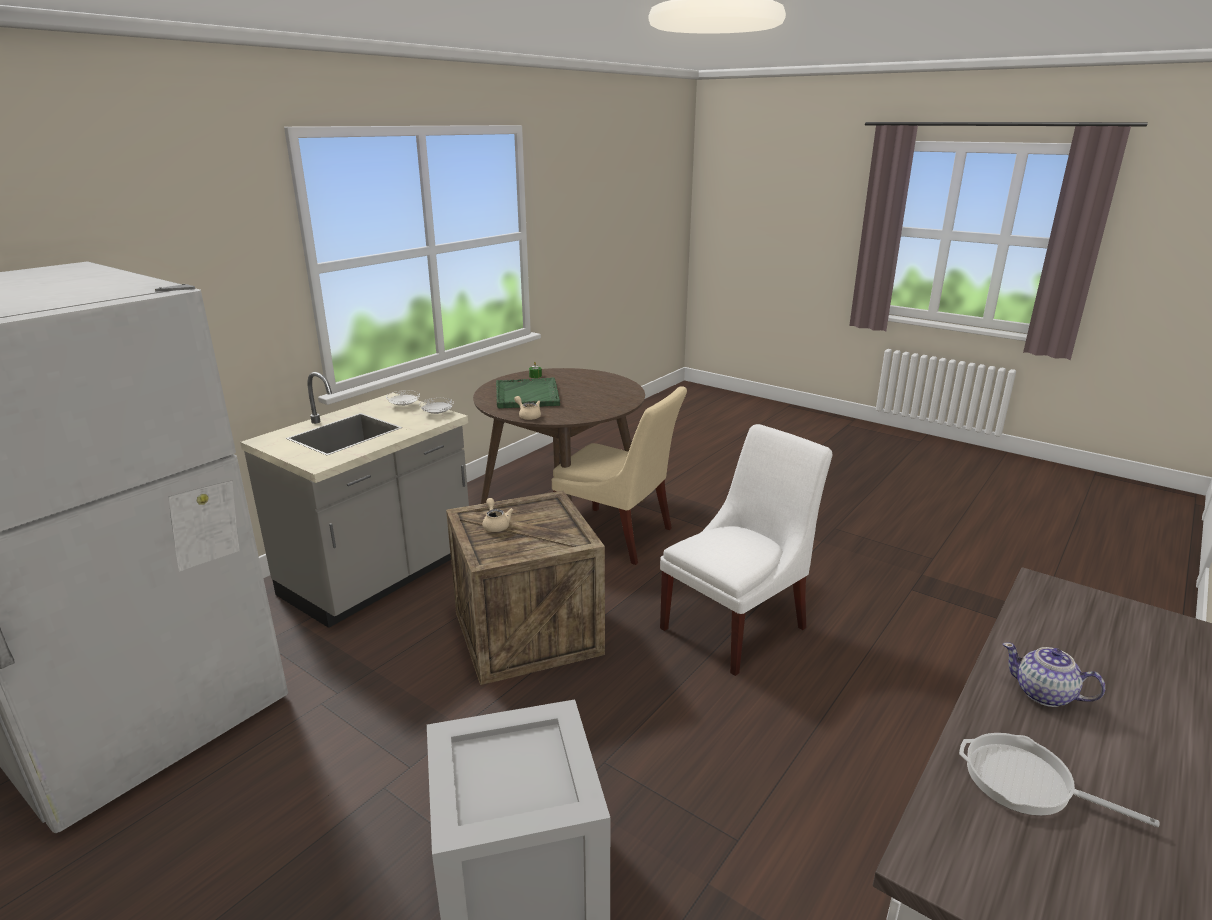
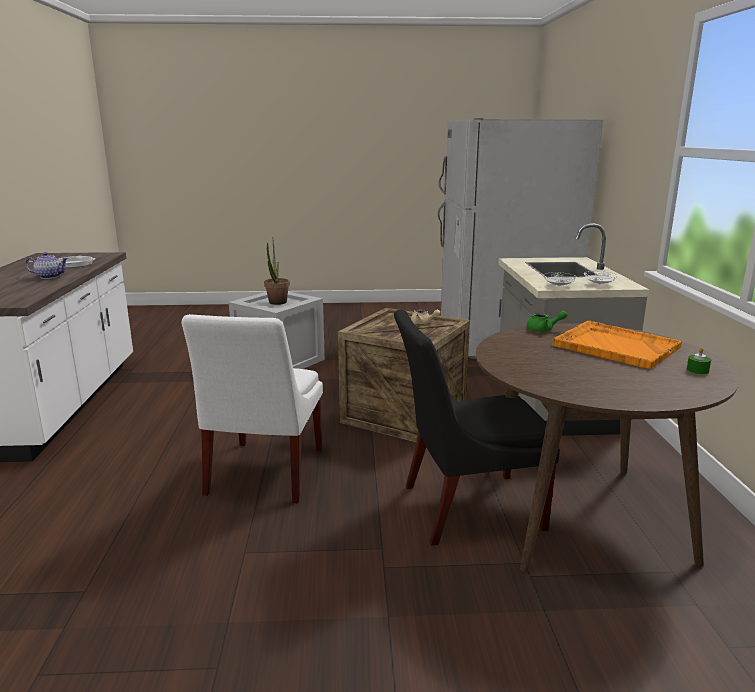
camera: 140 degrees right, 5 degrees down
green tray [496,377,560,408] -> orange tray [553,321,682,369]
beige teapot [514,396,541,420] -> green teapot [527,311,568,332]
beige chair [552,386,687,565] -> black chair [394,310,560,546]
none -> potted plant [264,237,290,305]

